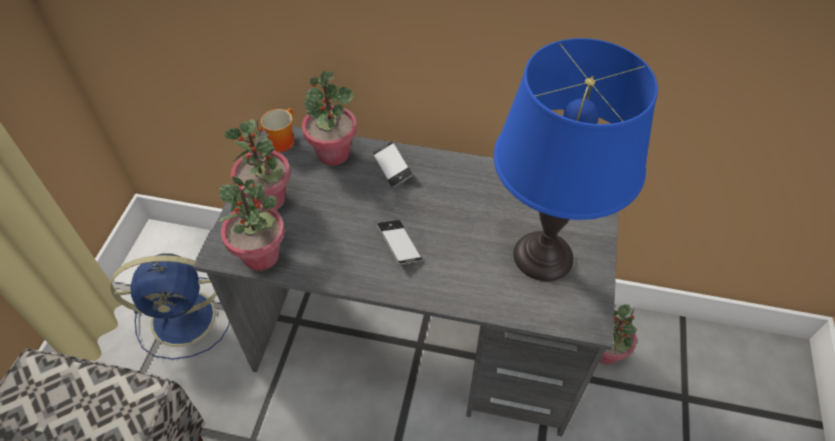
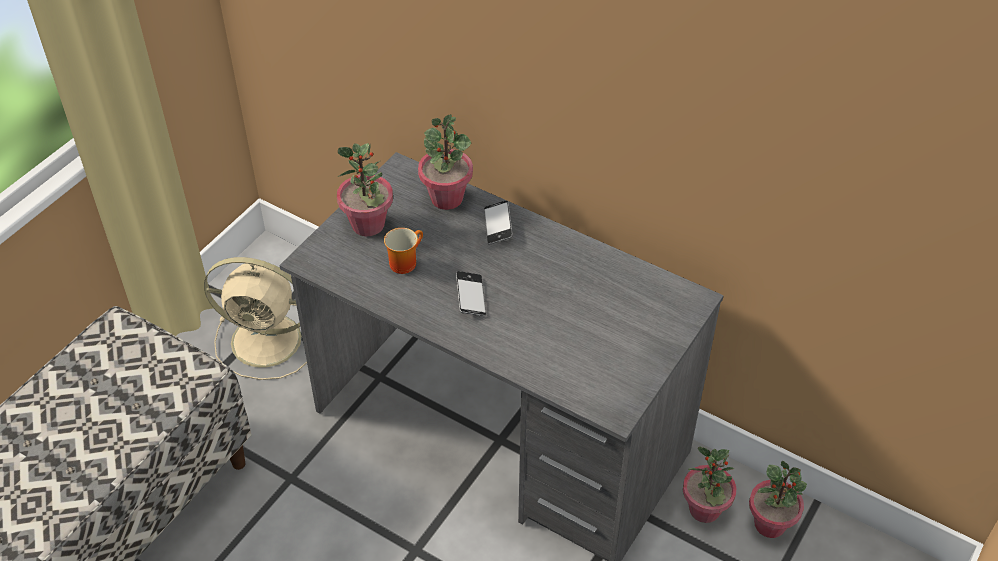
camera: 20 degrees right, 5 degrees down
blue fan [110,254,230,360] -> beige fan [204,257,307,380]
potted plant [219,176,285,271] -> potted plant moved to [749,461,807,538]
mug [261,108,294,152] -> mug moved to [384,228,423,274]
blue table lamp [494,38,658,281] -> none

